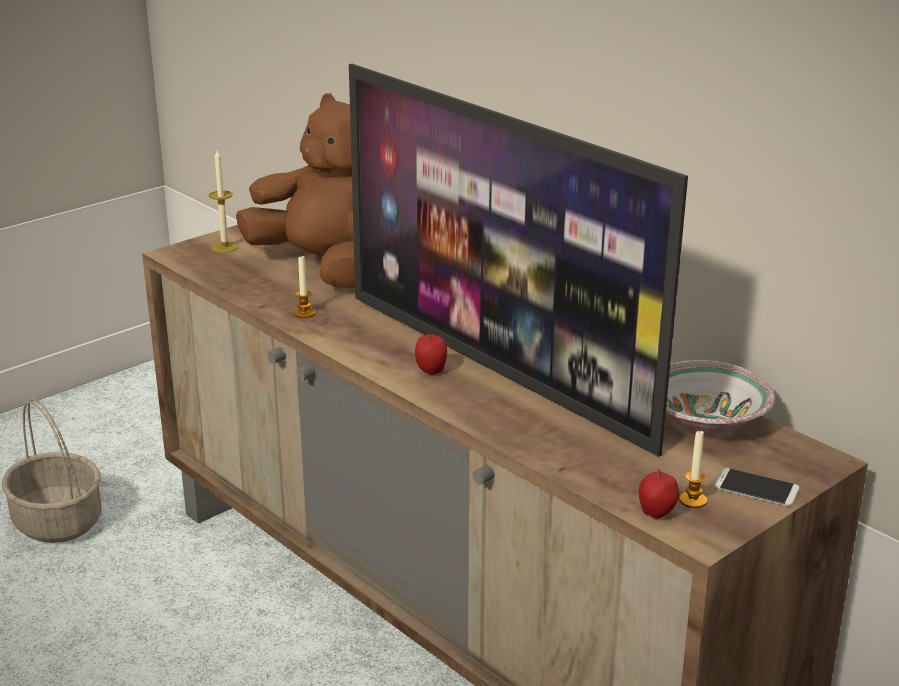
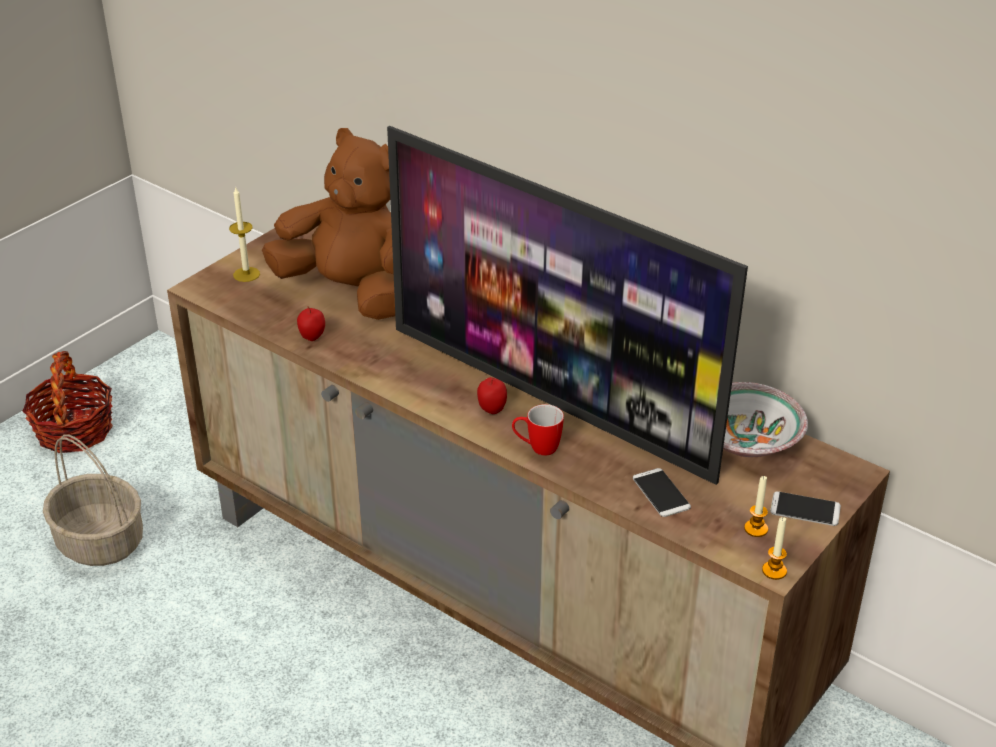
camera: 10 degrees left, 10 degrees up
candle [294,255,315,318] -> candle moved to [762,517,787,580]
apple [639,469,679,519] -> apple moved to [297,307,325,341]
none -> basket [23,351,113,453]
none -> mug [512,404,564,456]
none -> phone [633,468,691,517]

